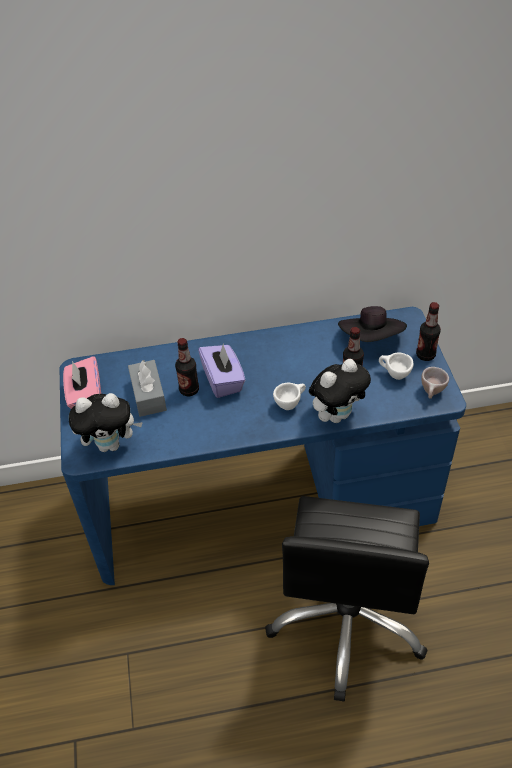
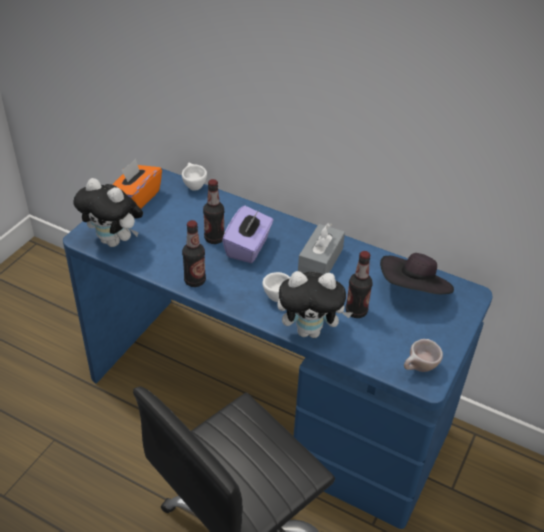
camera: 35 degrees right, 5 degrees down
pink tissue box [63,356,101,409] -> orange tissue box [112,159,162,209]
grey tissue box [128,360,167,417] -> grey tissue box moved to [298,223,345,275]
white cup [379,352,413,380] -> white cup moved to [182,162,207,191]
bottle [416,302,441,361] -> bottle moved to [182,220,206,287]

